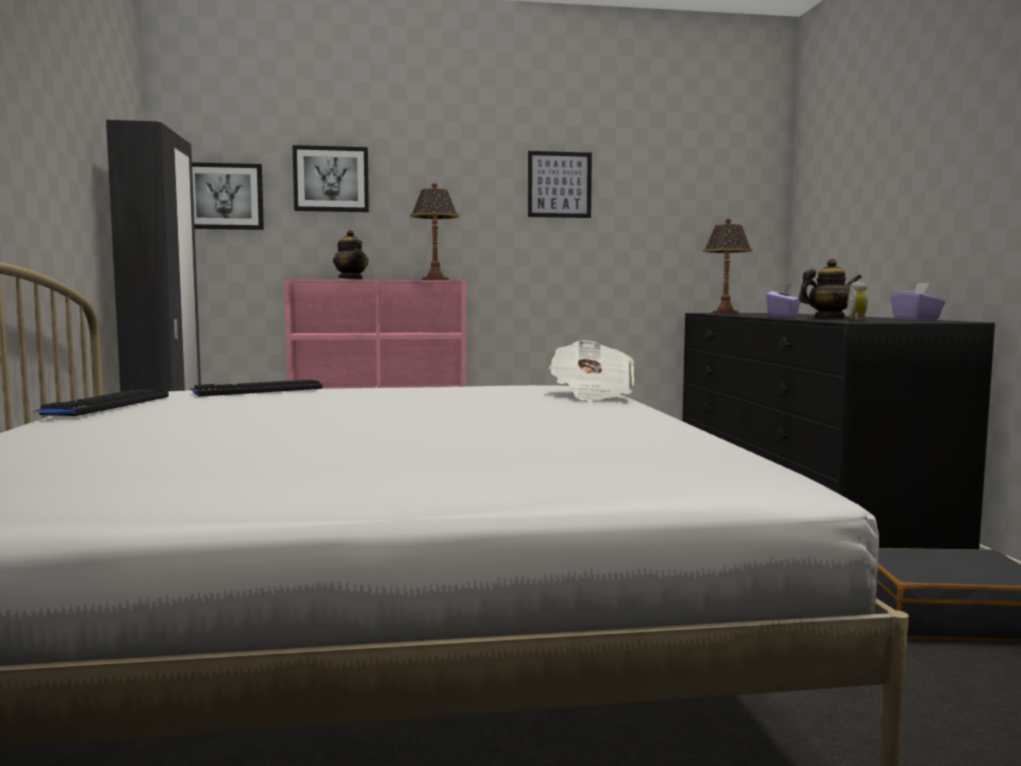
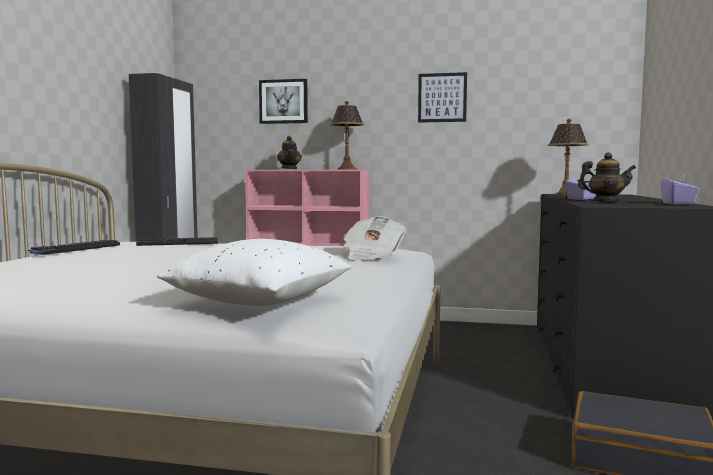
camera: 20 degrees right, 0 degrees up
picture [192,162,264,230] -> none
alarm clock [847,282,868,321] -> none
none -> white pillow [157,239,352,306]

